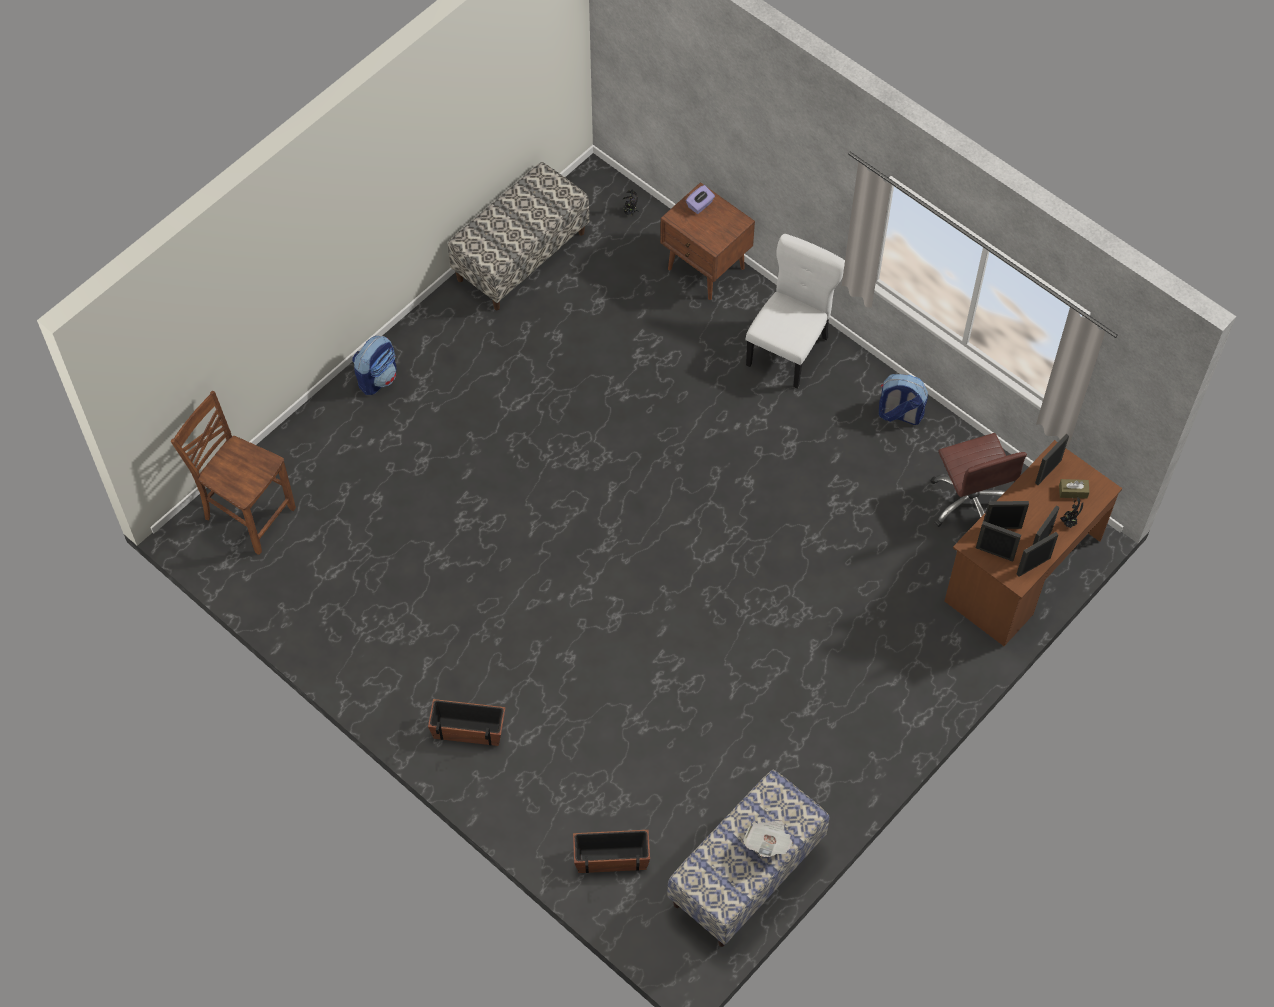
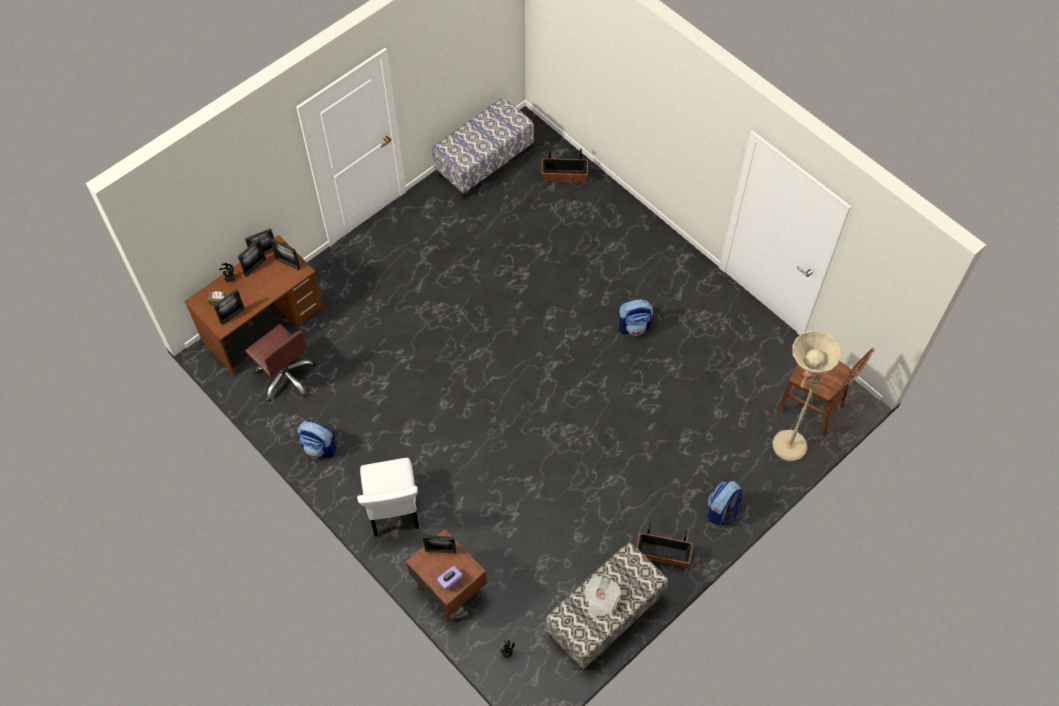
camera: 175 degrees left, 0 degrees up
planter [428,699,505,746] -> planter moved to [637,523,693,567]
newspaper [743,821,793,857] -> newspaper moved to [584,574,621,616]
white chair [746,234,845,389] -> white chair turned 45 degrees counterclockwise [357,458,419,537]
brown office chair [930,433,1027,527] -> brown office chair turned 150 degrees clockwise [245,324,316,402]
picture frame [984,501,1029,529] -> picture frame moved to [423,535,456,554]
none -> backpack [618,299,653,335]
none -> beige floor lamp [773,331,841,461]

